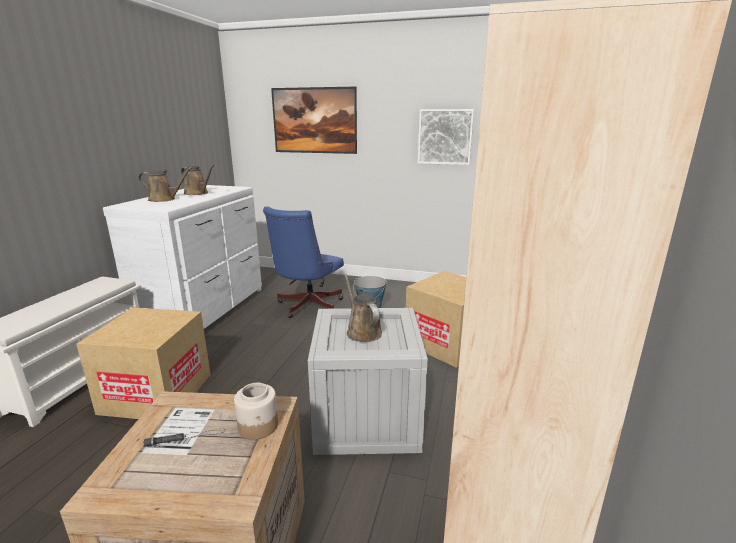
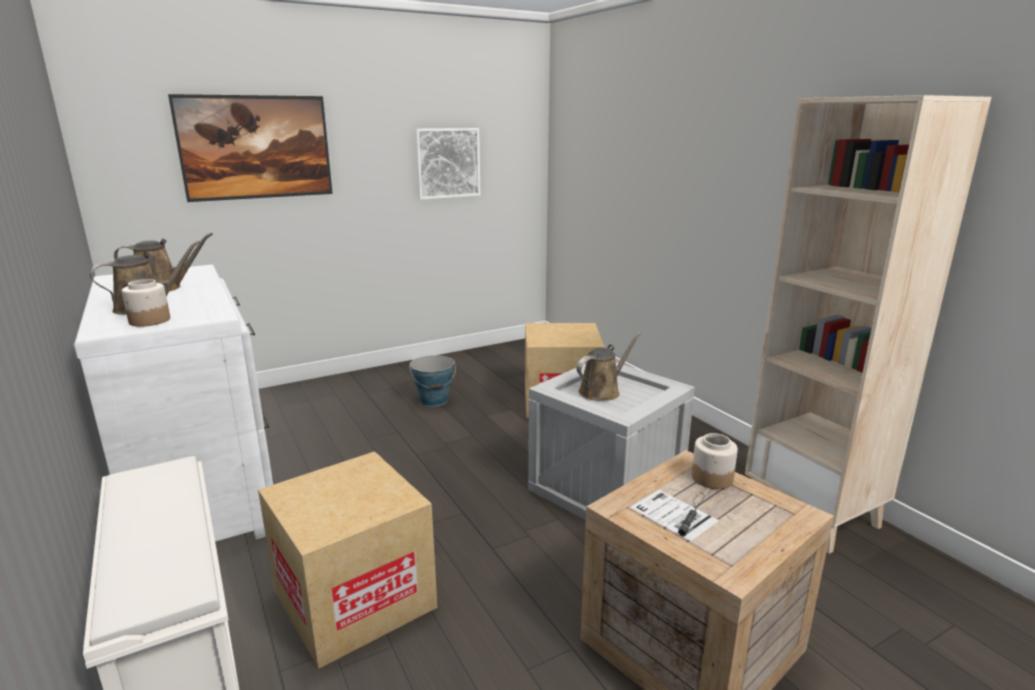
camera: 45 degrees left, 0 degrees up
blue office chair [263,206,344,318] -> none
brown watering can [344,274,382,342] -> brown watering can turned 120 degrees clockwise [577,332,642,401]
none -> jar [122,279,170,327]

